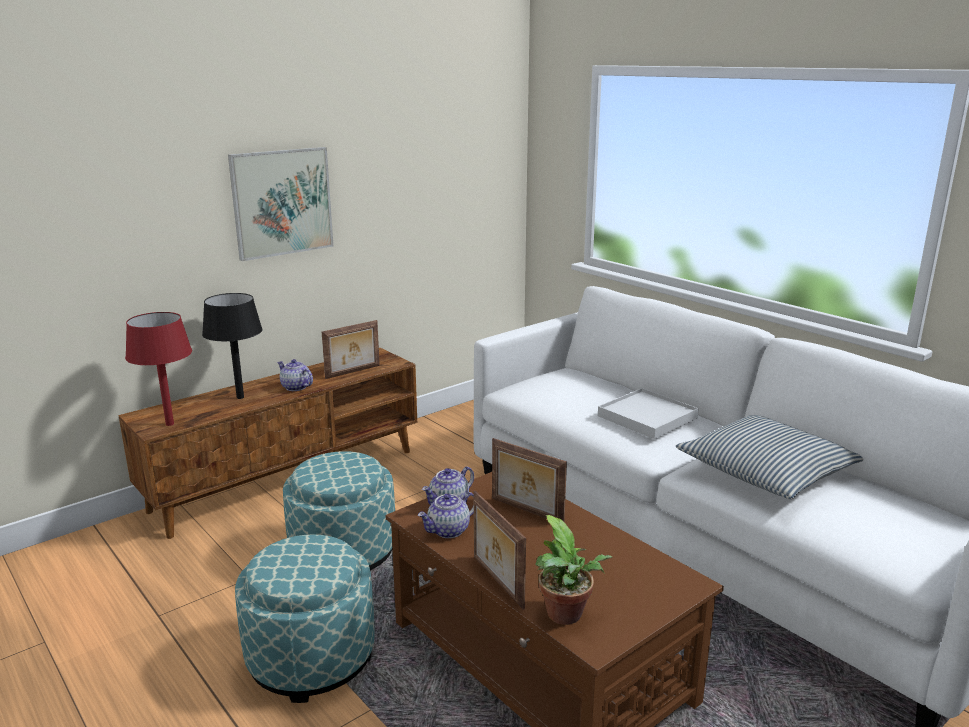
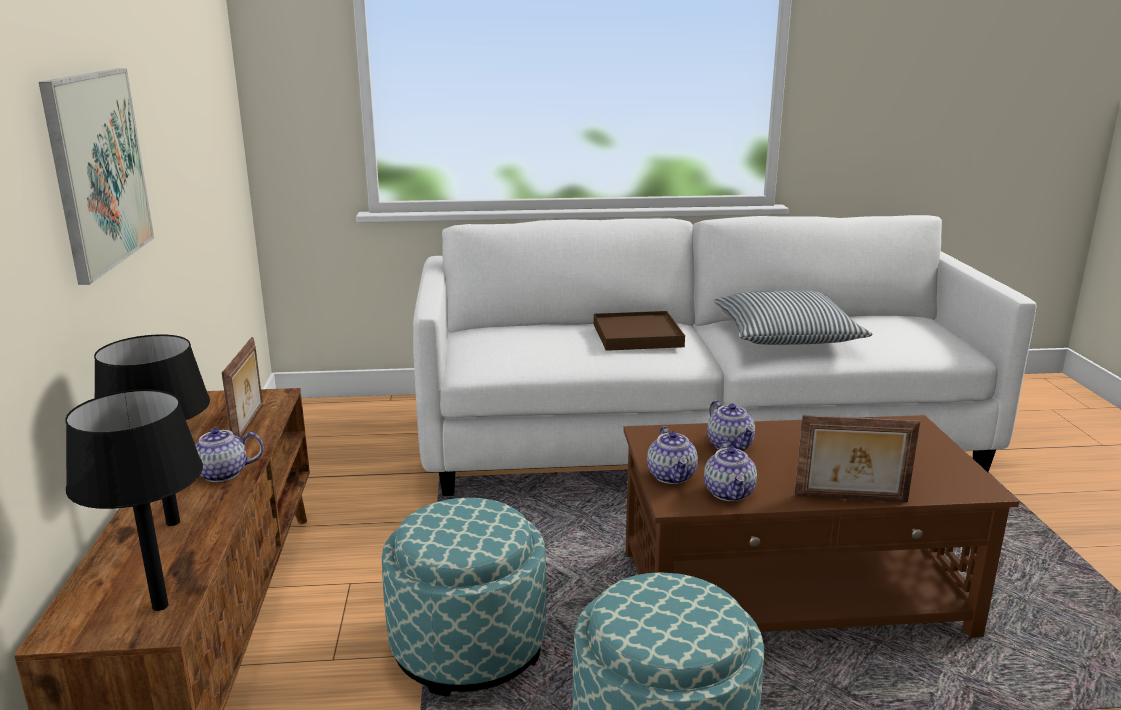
camera: 55 degrees left, 0 degrees up
red table lamp [125,312,192,426] -> black table lamp [65,389,203,611]
picture frame [492,438,567,522] -> teapot [707,400,755,451]
potted plant [535,515,613,625] -> none
white tray [598,388,699,439] -> brown tray [594,311,685,351]

